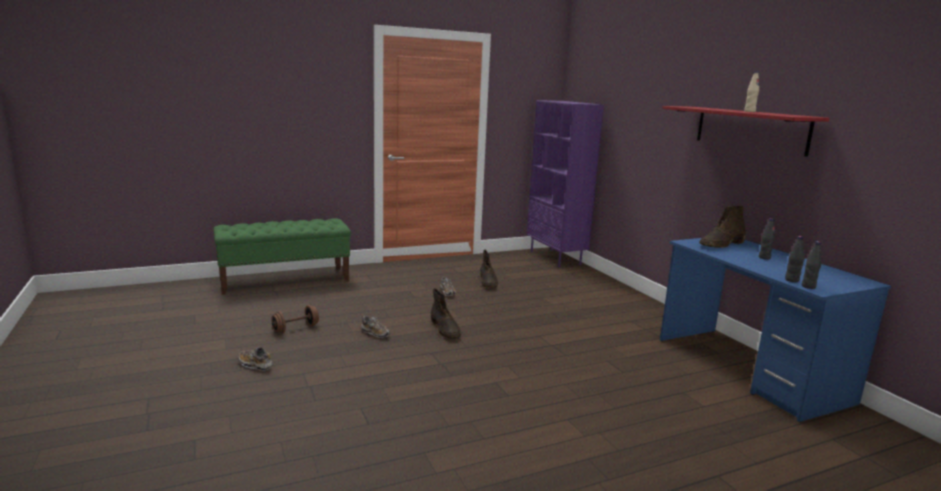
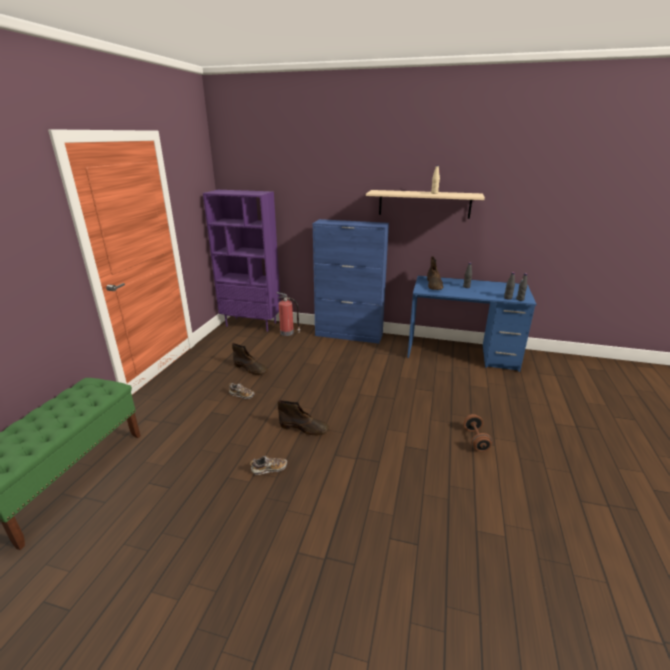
camera: 50 degrees left, 10 degrees up
shoe [238,347,273,371] -> none
brown dumbbell [271,305,319,333] -> brown dumbbell moved to [463,414,492,452]
red shelf [662,106,830,157] -> beige shelf [366,190,485,219]
none -> fire extinguisher [277,292,300,336]
none -> blue cabinet [312,219,389,344]

